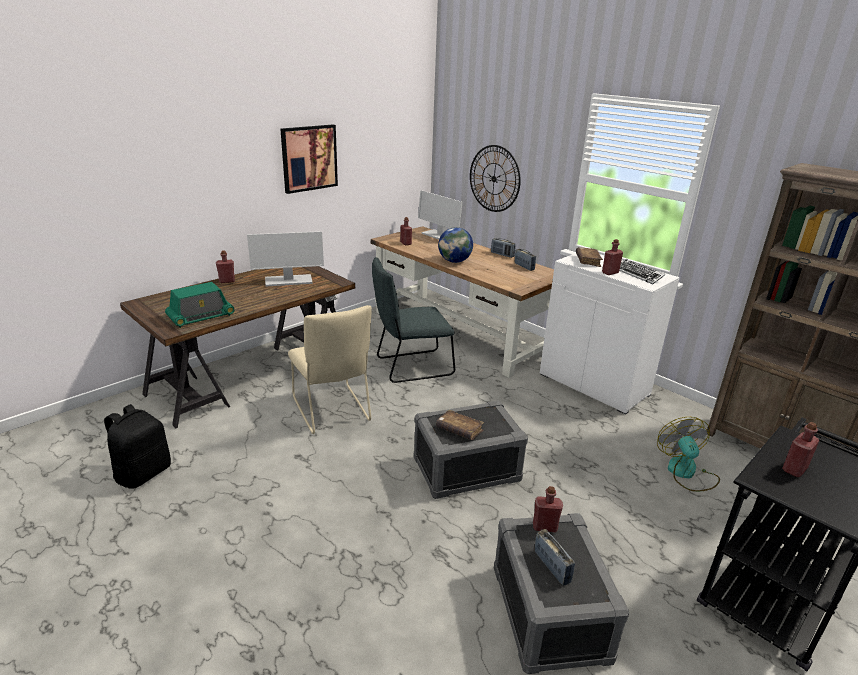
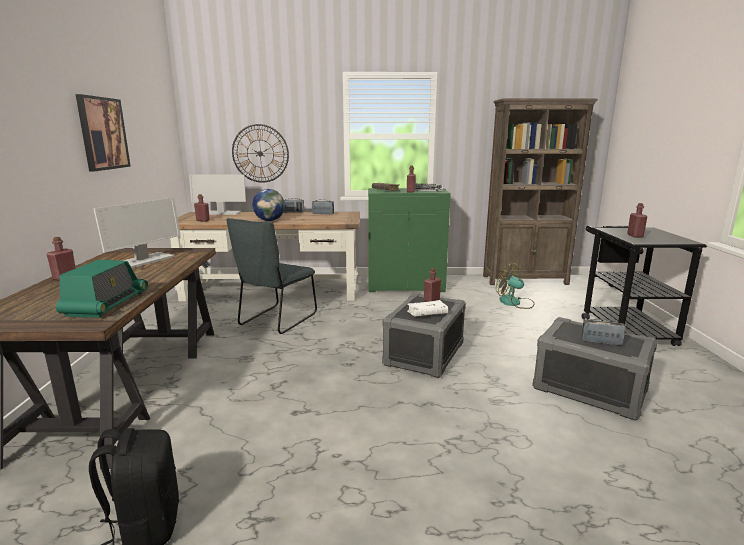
camera: 45 degrees left, 10 degrees down
beige chair [288,305,372,434] -> none
brown book [436,410,484,440] -> white book [407,300,448,316]
red bottle [533,486,563,532] -> red bottle moved to [424,268,441,302]
white cabinet [540,253,680,415] -> green cabinet [368,188,451,292]

